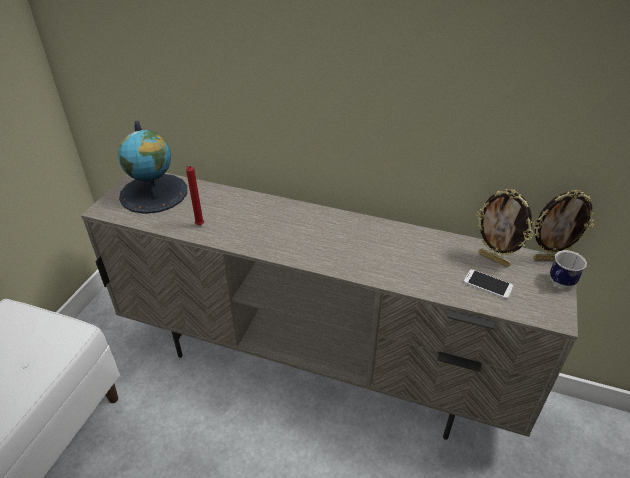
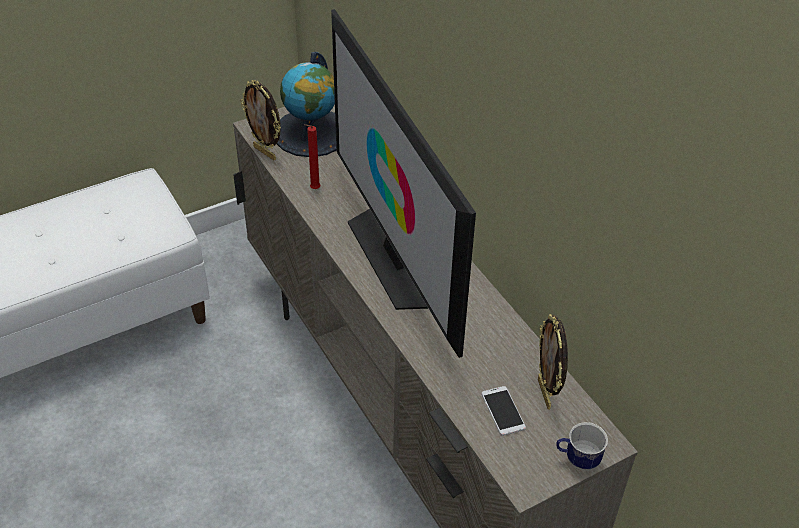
camera: 40 degrees right, 5 degrees up
picture frame [533,189,595,261] -> picture frame moved to [240,80,281,160]
none -> television [331,9,476,358]

